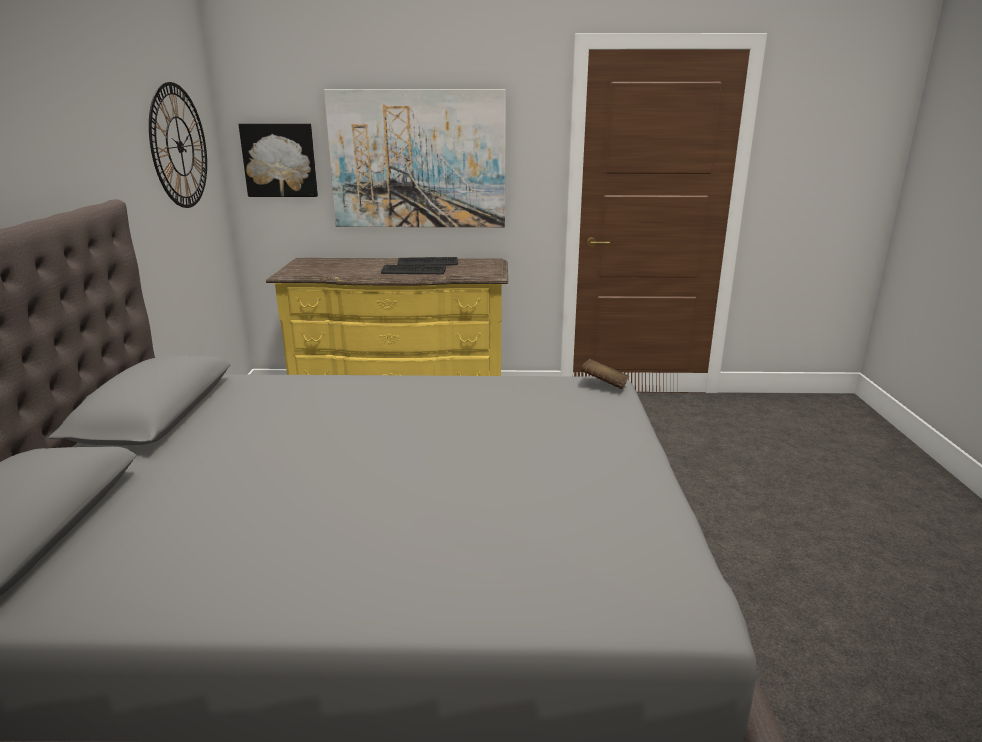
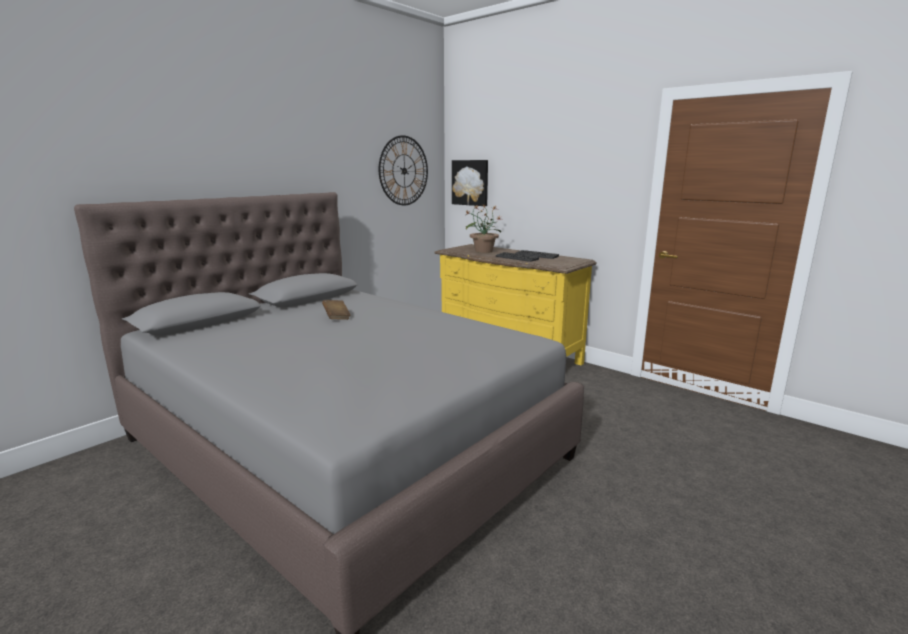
camera: 40 degrees right, 5 degrees down
picture [324,89,506,227] -> none
brown book [581,359,630,389] -> brown book moved to [322,300,350,320]
none -> potted plant [465,205,502,253]

